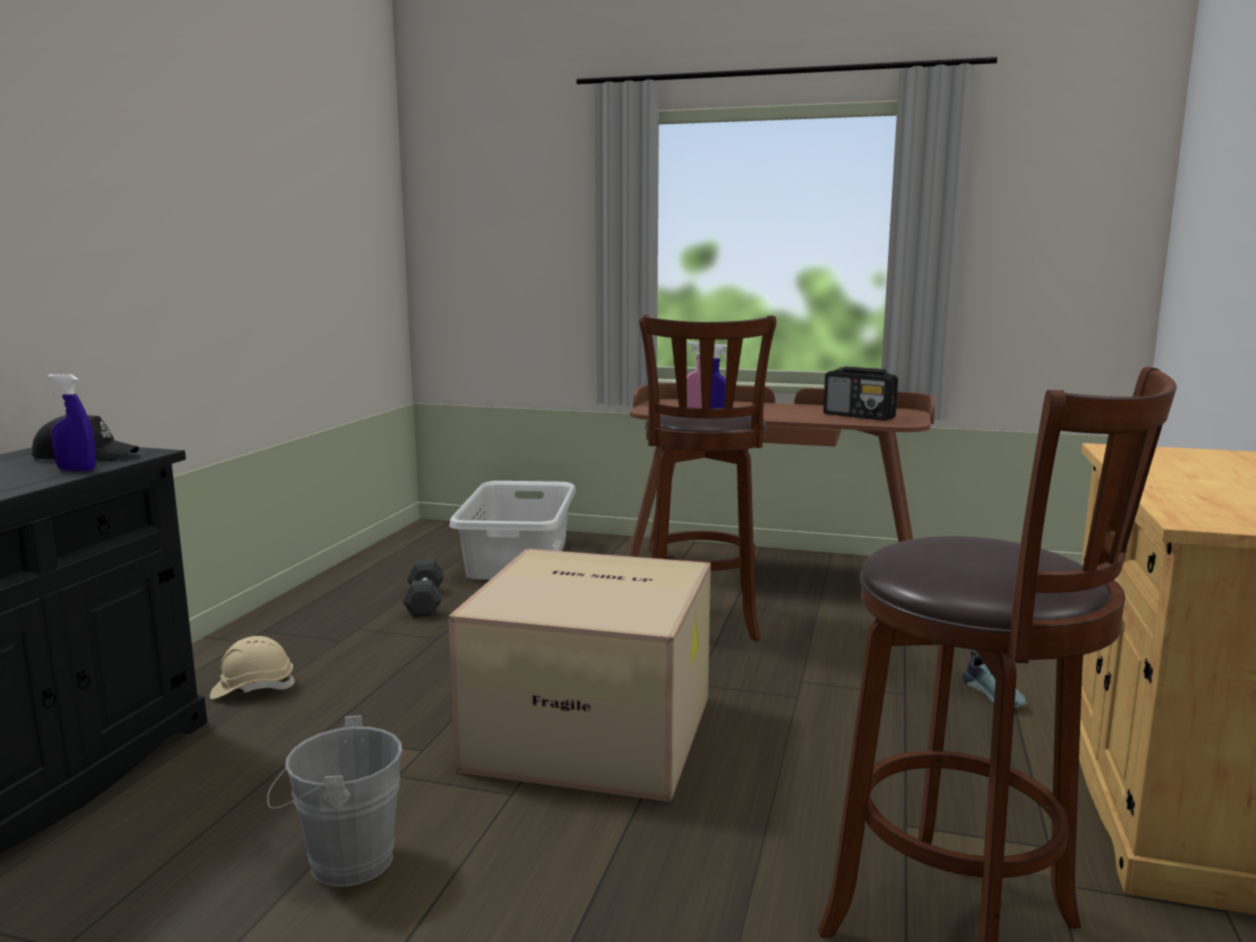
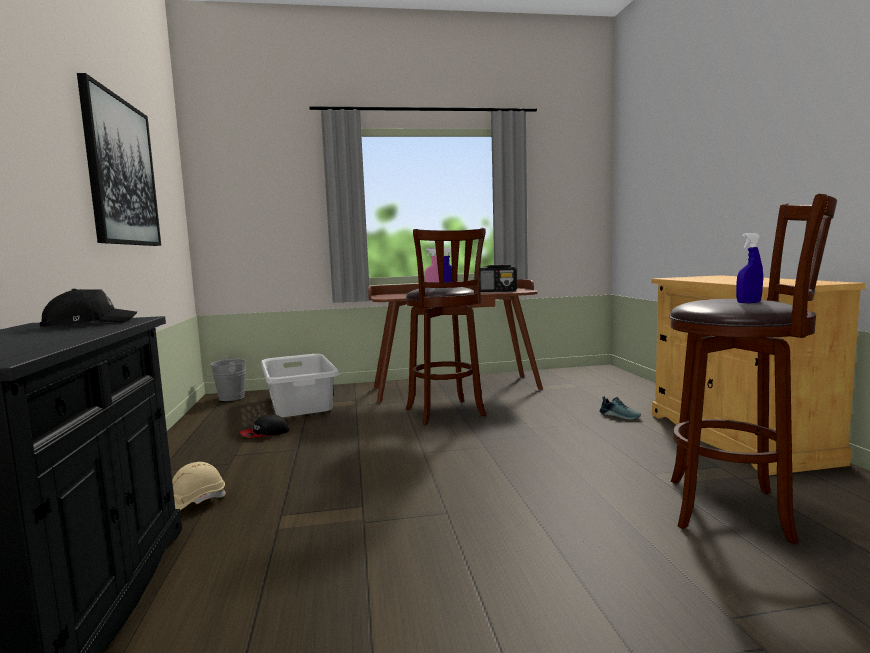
camera: 25 degrees left, 5 degrees down
blue spray bottle [48,374,96,471] -> blue spray bottle moved to [736,233,763,303]
grey bucket [267,715,402,887] -> grey bucket moved to [205,356,246,401]
grey dumbbell [403,560,444,617] -> cap [240,414,289,438]
cardboard box [448,548,711,802] -> none
none -> picture [77,73,161,246]

